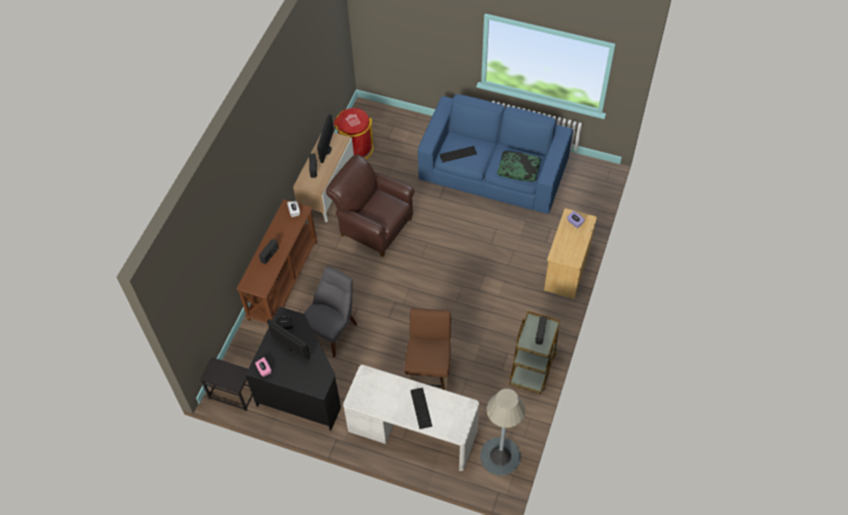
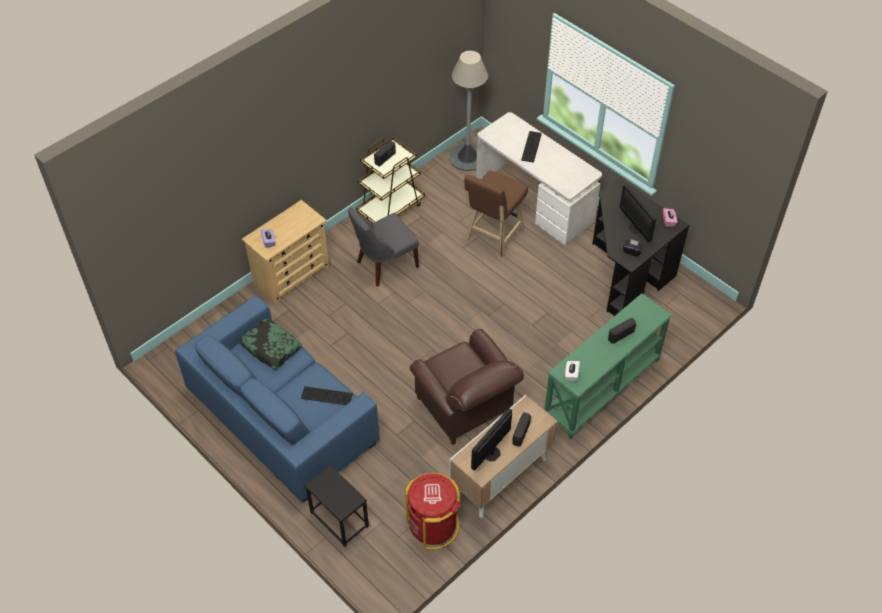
camera: 155 degrees left, 5 degrees down
black side table [200,357,253,411] -> black side table moved to [305,465,369,547]
brown console table [236,199,317,324] -> green console table [544,293,672,439]
grey chair [304,267,357,357] -> grey chair moved to [348,207,419,287]

